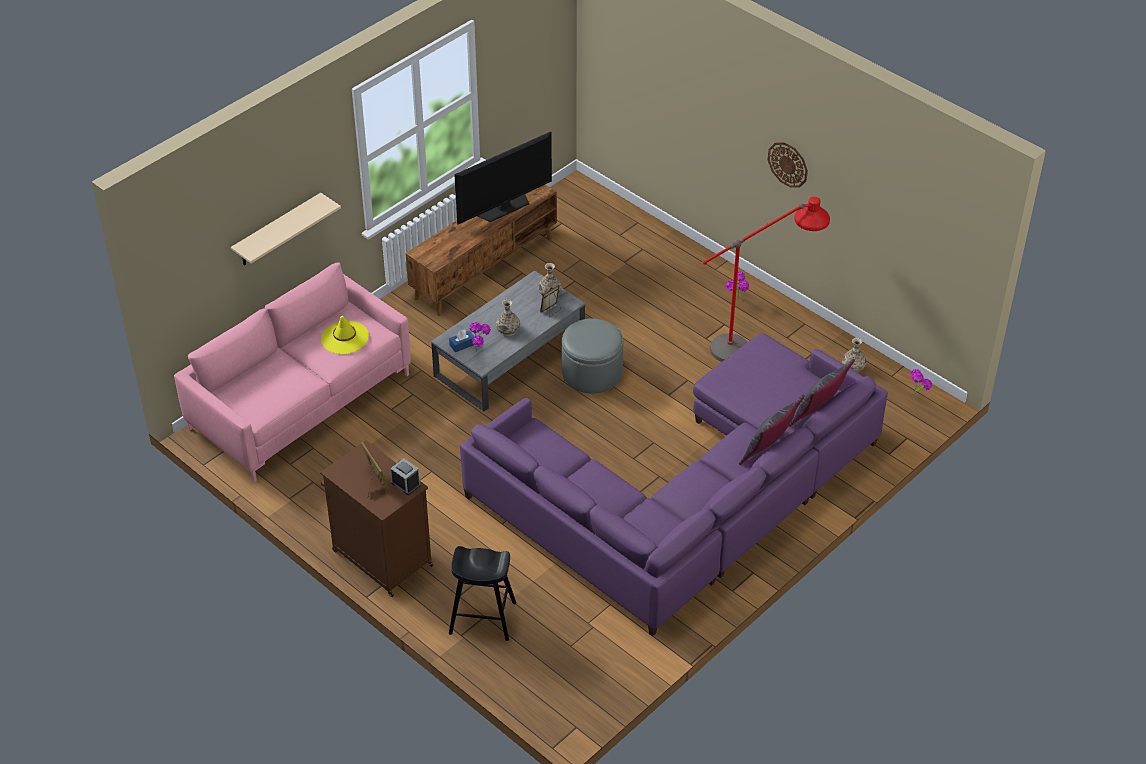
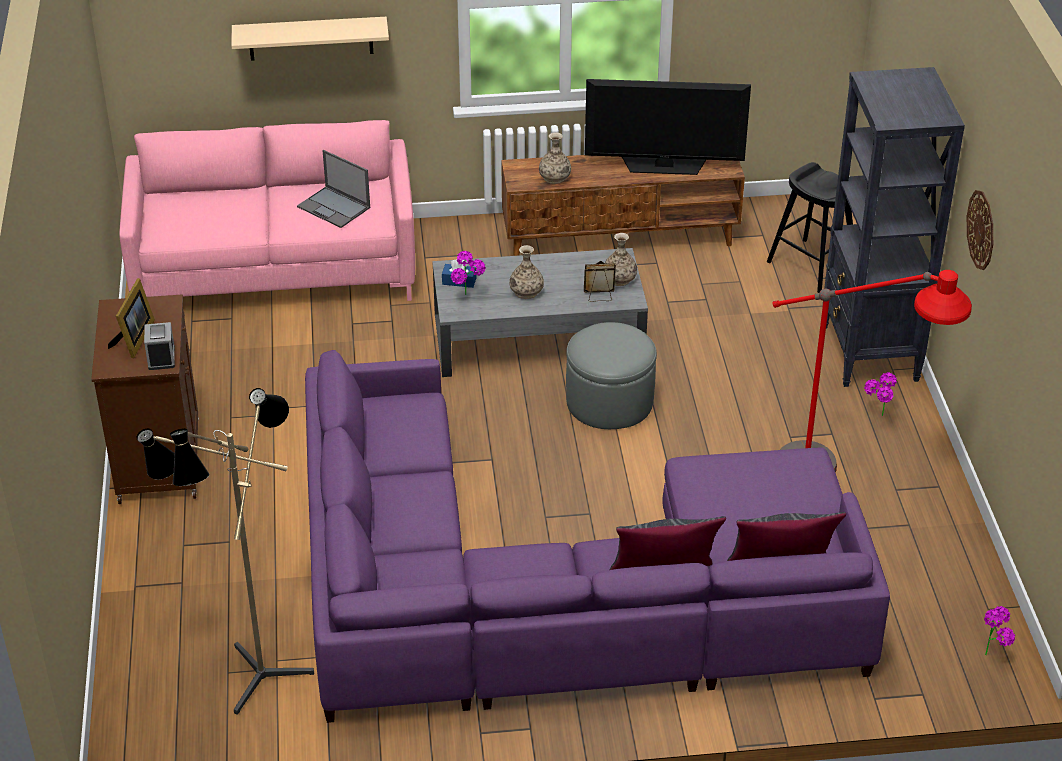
camera: 40 degrees right, 5 degrees down
yellow hat [321,316,369,354] -> laptop [297,150,370,228]
black stool [449,546,516,641] -> black stool moved to [767,162,853,293]
vase [842,338,866,373] -> vase moved to [539,132,571,184]
none -> floor lamp [136,388,314,715]
none -> black bookcase [824,67,965,387]

